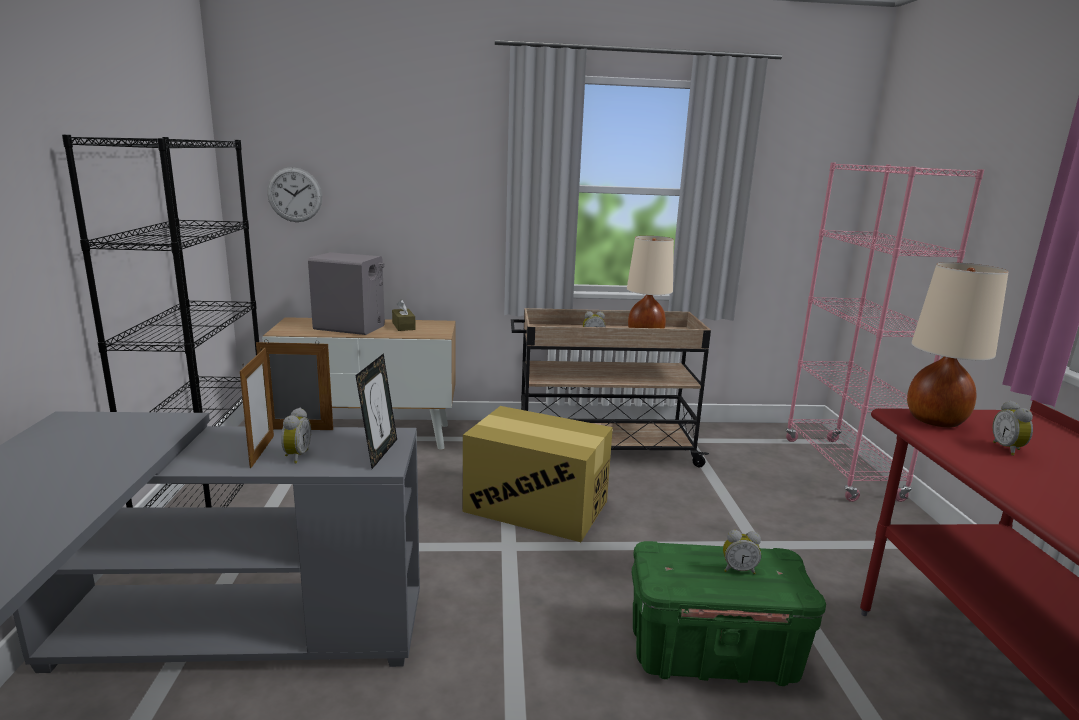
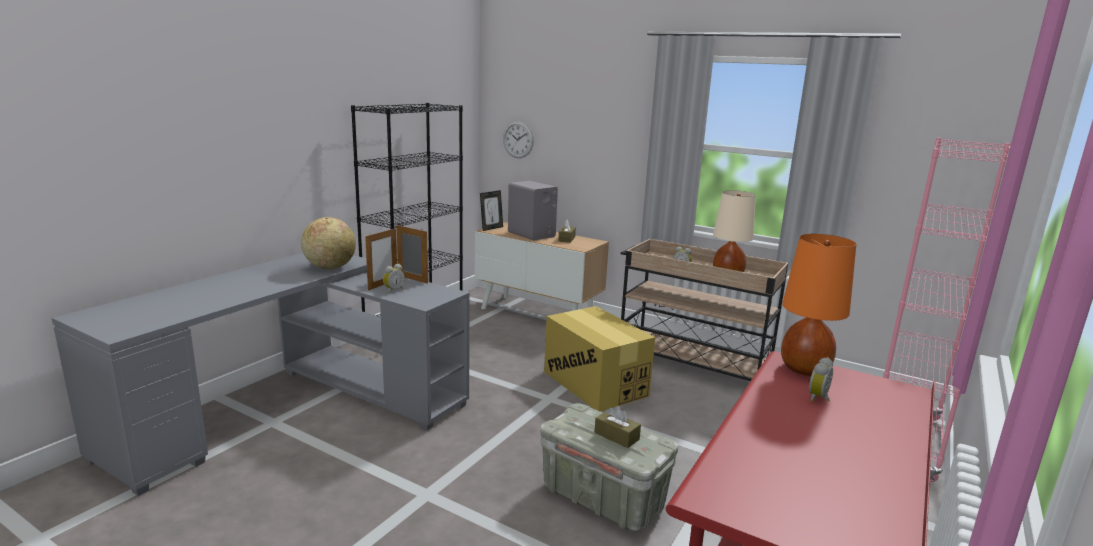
camera: 35 degrees right, 0 degrees up
picture frame [355,353,397,469] -> picture frame moved to [480,190,503,231]
green storage box [631,541,826,686] -> grey storage box [540,403,678,531]
alarm clock [723,530,761,574] -> brown tissue box [595,406,641,448]
beige table lamp [907,262,1009,427] -> orange table lamp [781,234,857,376]
none -> globe [301,217,356,269]

